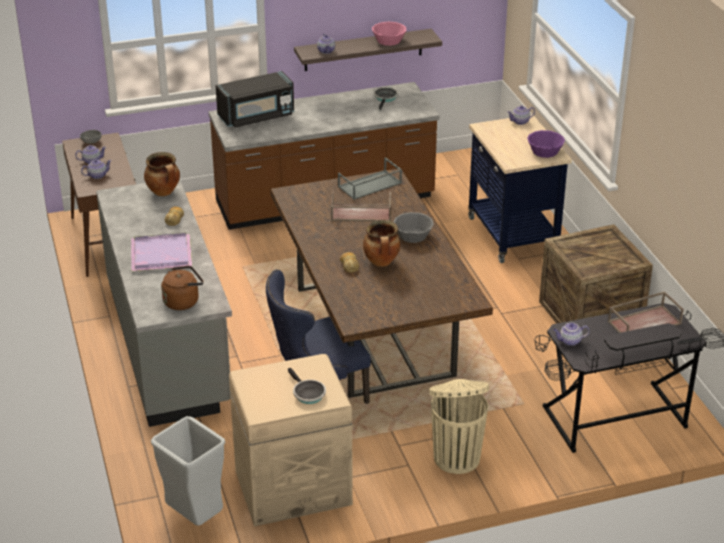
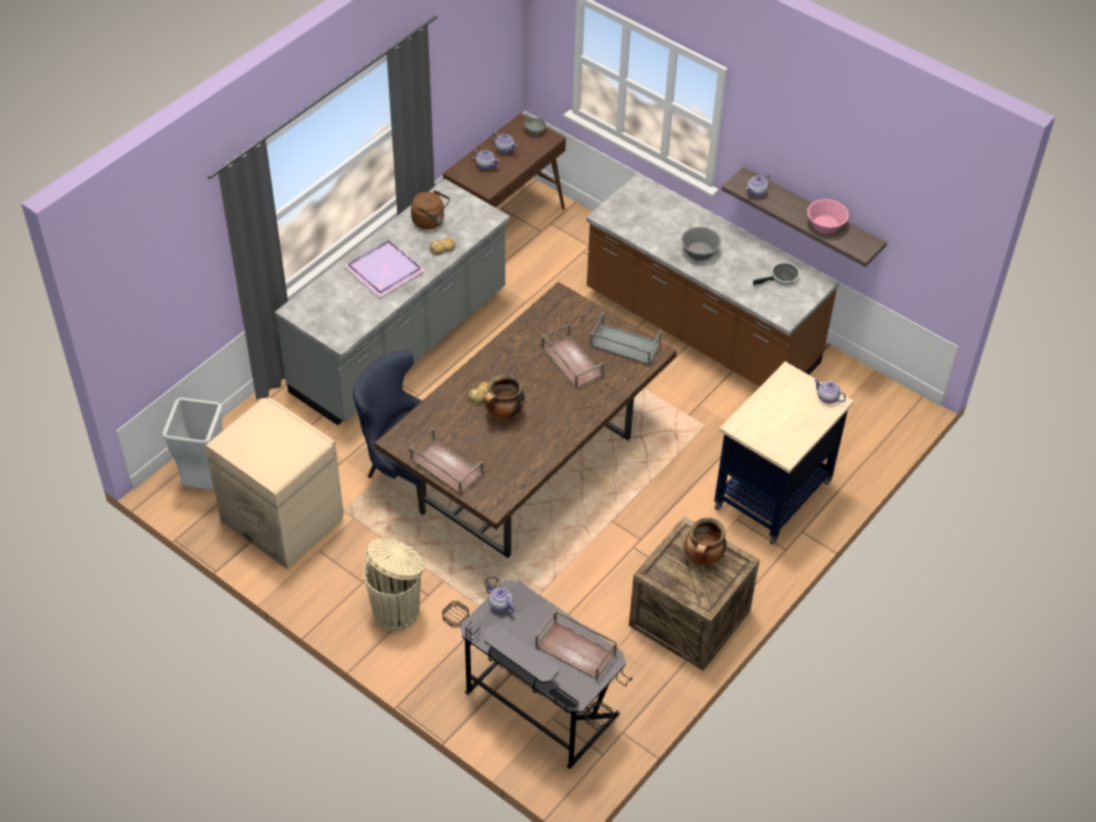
camera: 55 degrees right, 15 degrees up
cooking pot [144,152,180,196] -> cooking pot moved to [684,518,726,566]
brown kettle [161,266,204,310] -> brown kettle moved to [411,190,450,229]
black microwave [216,71,294,127] -> none
frying pan [288,368,326,404] -> none
grey bowl [394,212,434,243] -> grey bowl moved to [681,226,721,261]
purple bowl [527,130,565,158] -> none
none -> brown tray [410,428,484,494]

